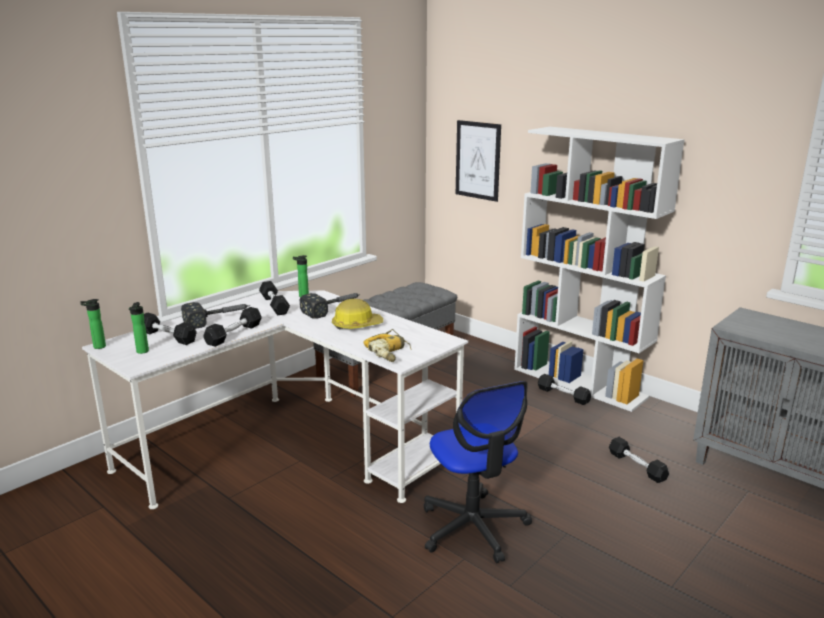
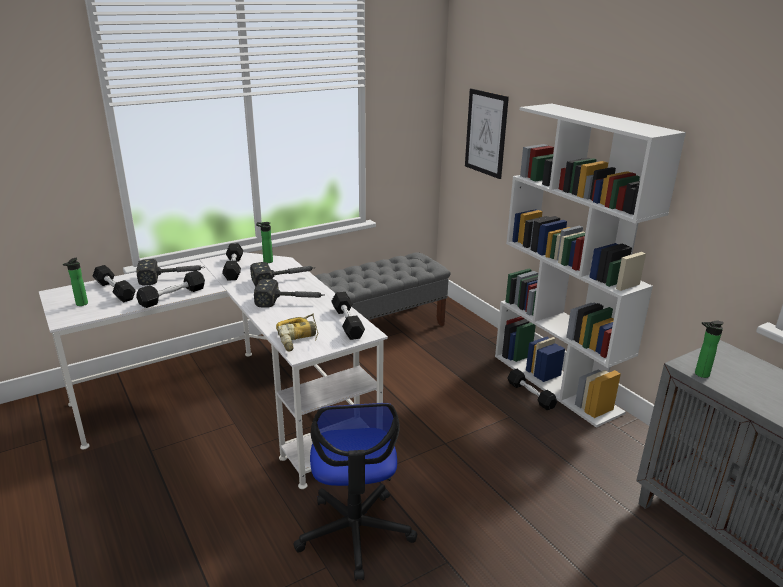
camera: 15 degrees right, 5 degrees up
bottle [80,299,106,349] -> bottle moved to [695,320,724,378]
hard hat [332,299,383,330] -> hammer [254,279,325,308]
black dumbbell [609,437,669,483] -> black dumbbell moved to [331,292,365,340]

